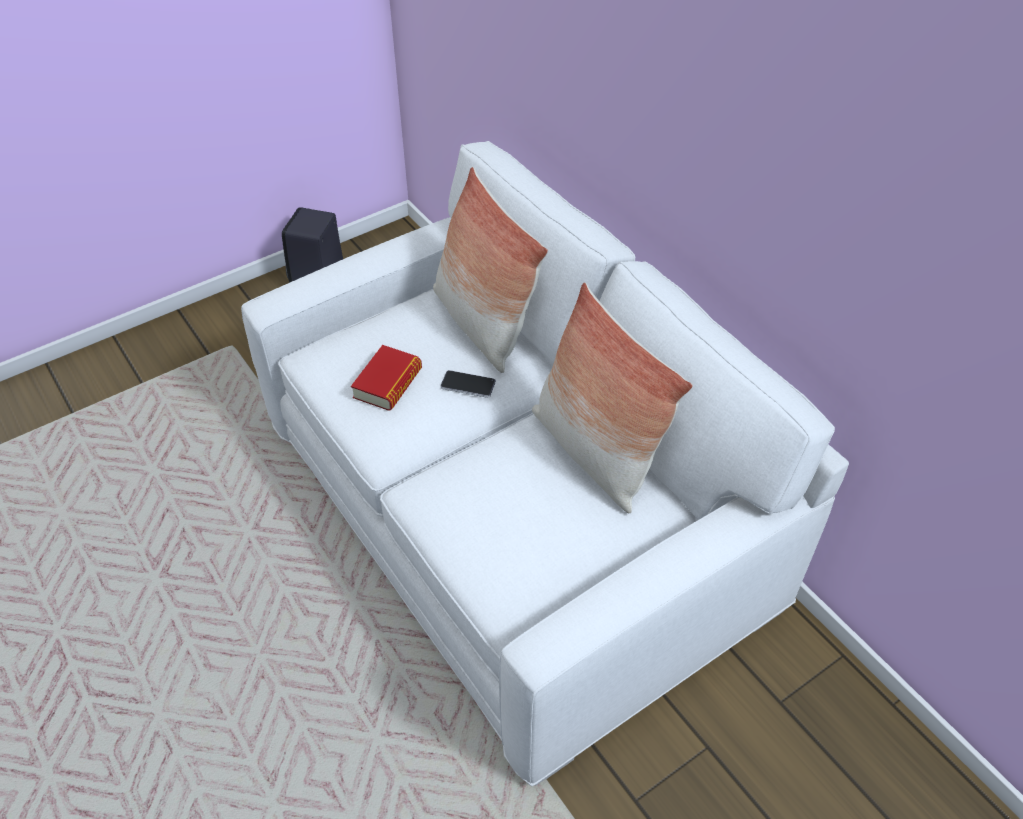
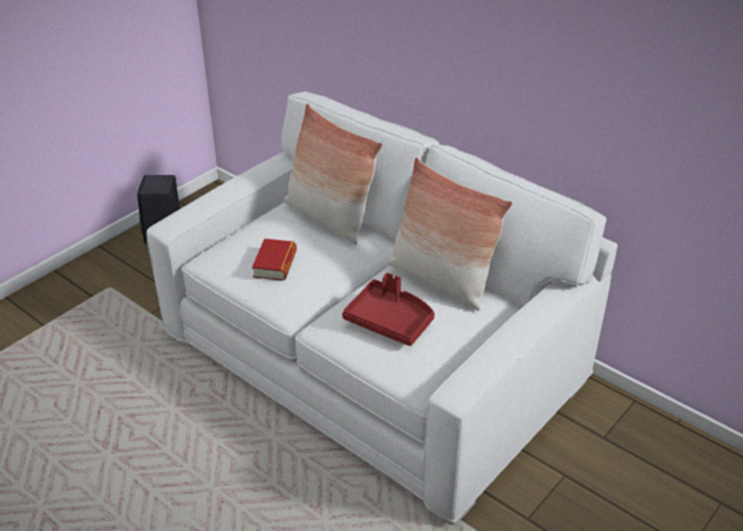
camera: 15 degrees left, 10 degrees down
phone [440,370,496,398] -> none
none -> red tray [342,273,435,346]

